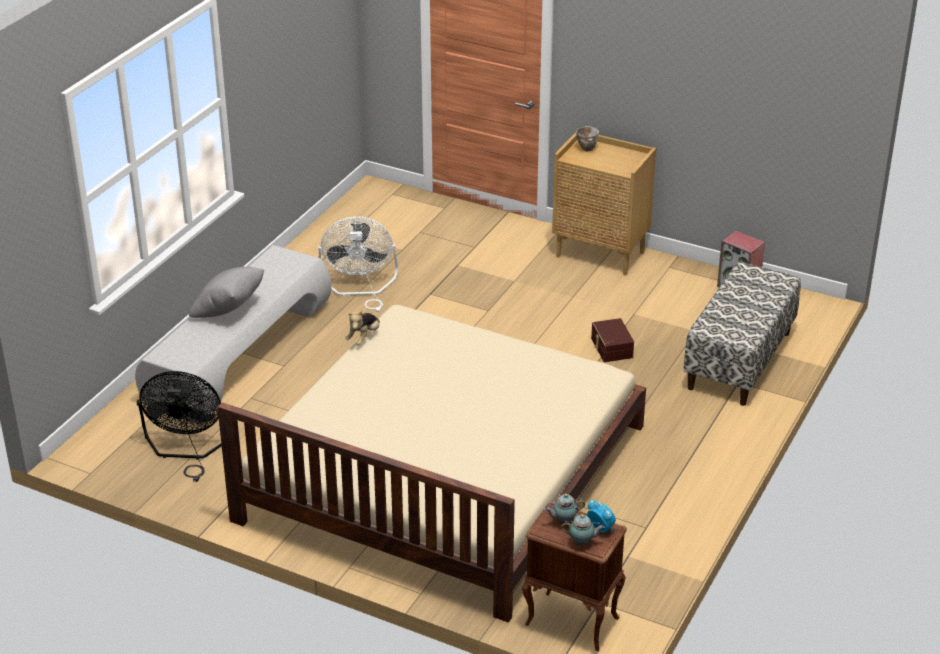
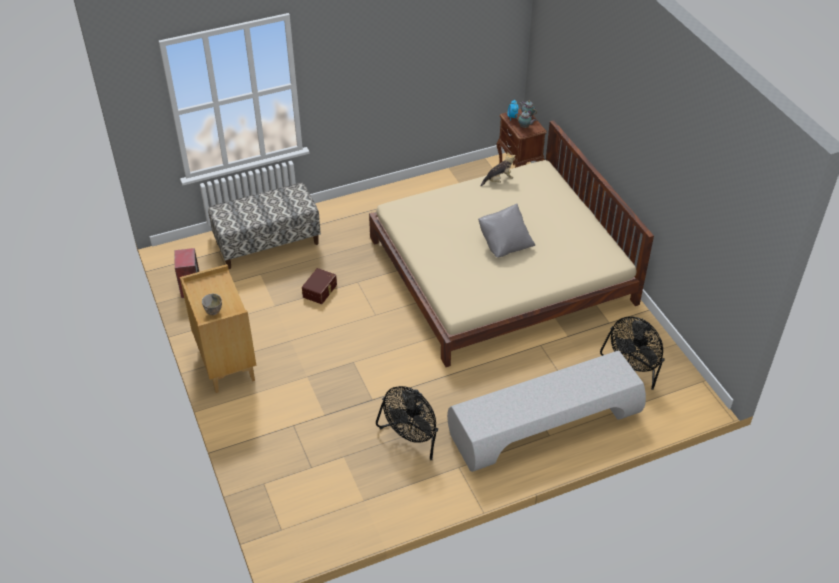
camera: 140 degrees left, 10 degrees up
grey pillow [189,267,264,318] -> grey pillow moved to [478,203,535,257]
white fan [318,216,398,312] -> black fan [376,386,438,460]
plush toy [345,311,380,346] -> plush toy moved to [481,151,515,186]

